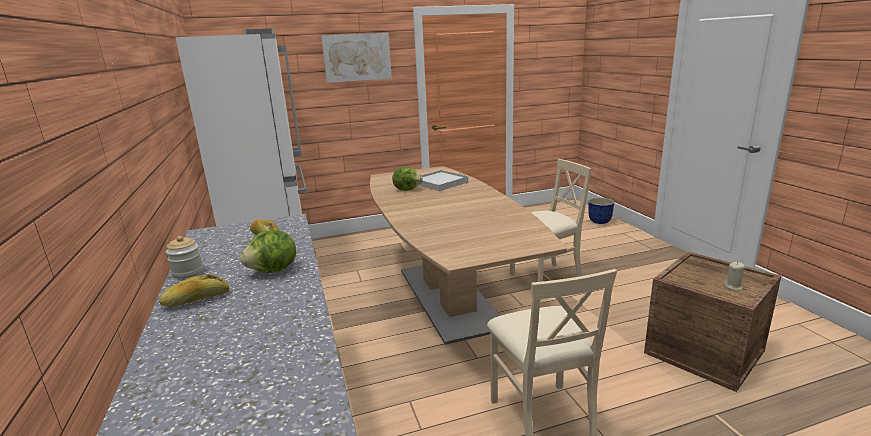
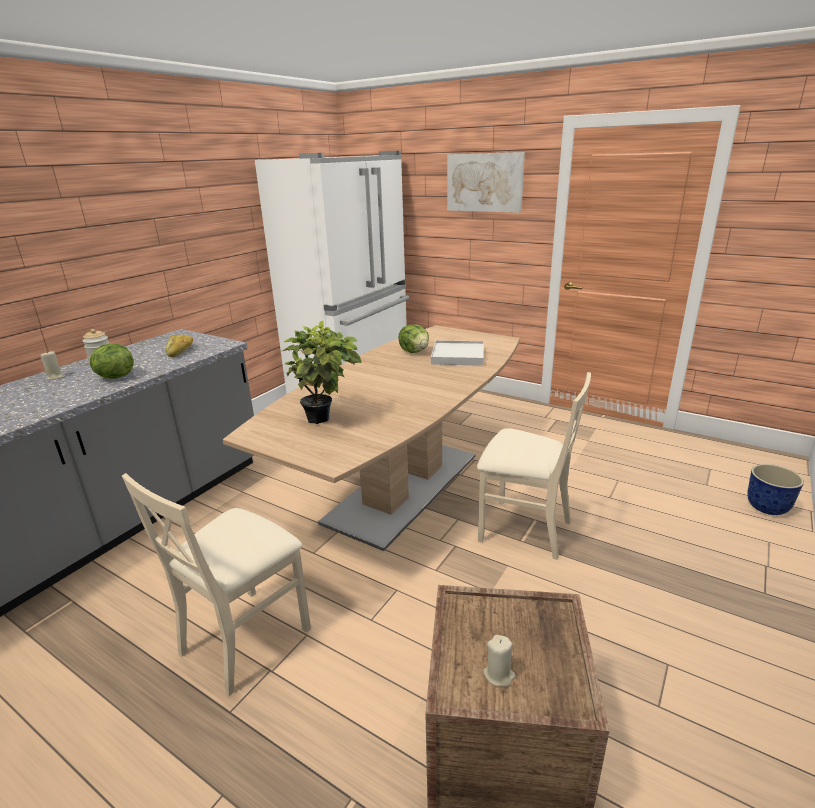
camera: 50 degrees right, 5 degrees up
bread [159,274,229,307] -> beige candle [40,352,64,380]
none -> potted plant [281,320,361,424]

